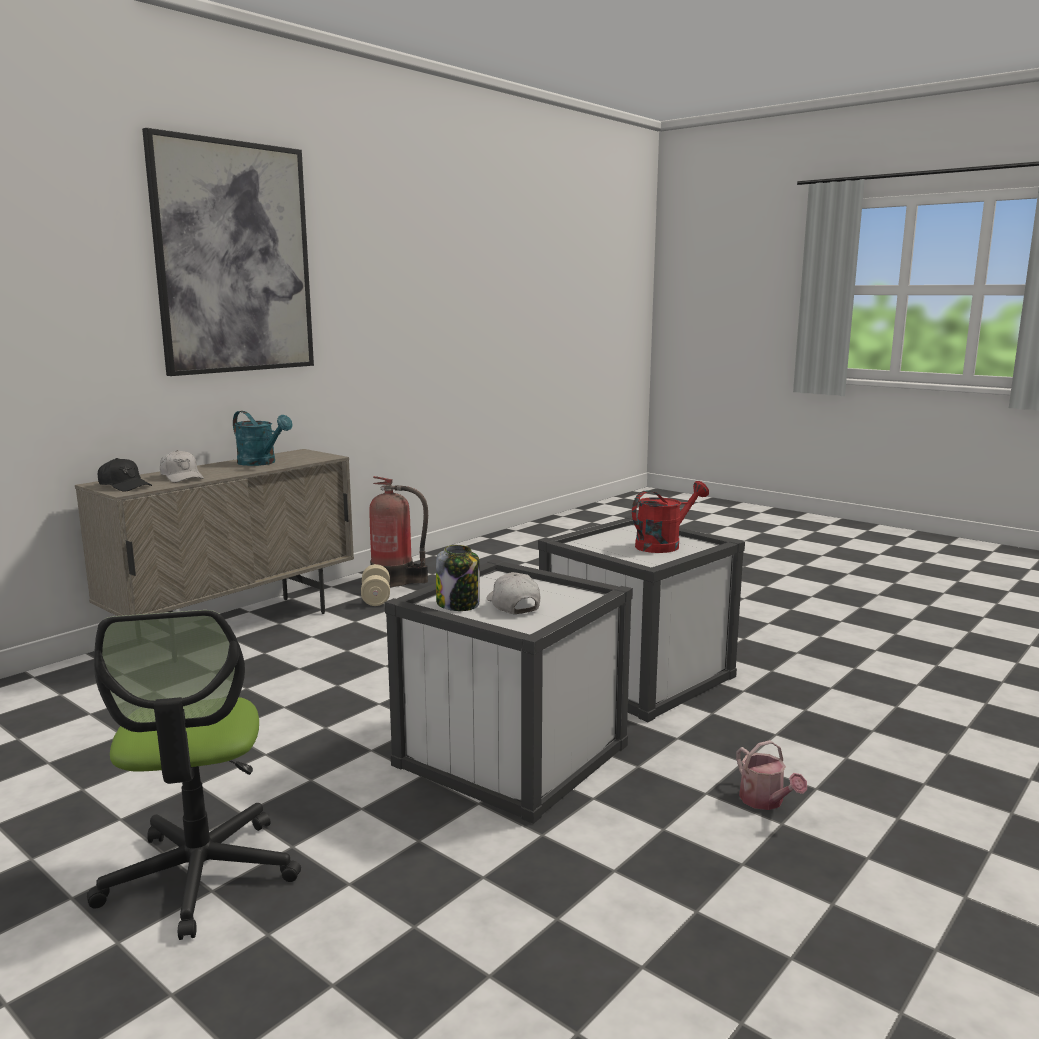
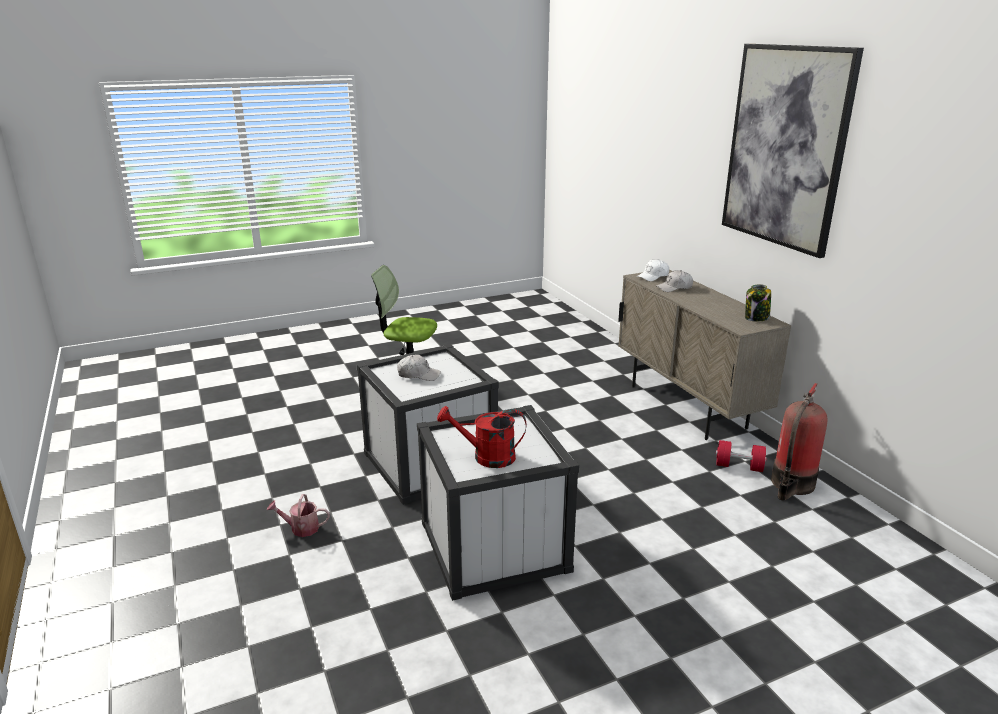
camera: 115 degrees right, 10 degrees up
black cap [98,458,152,492] -> white cap [637,259,669,281]
turquoise watering can [233,411,292,466] -> none
beige dumbbell [361,564,390,606] -> red dumbbell [716,440,766,472]
jar [436,545,480,611] -> jar moved to [745,284,771,322]
red watering can [632,481,709,553] -> red watering can turned 105 degrees clockwise [437,406,526,468]

